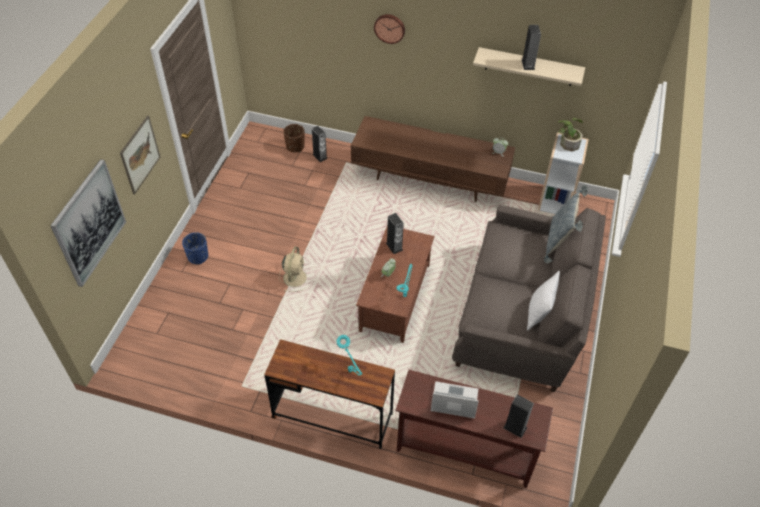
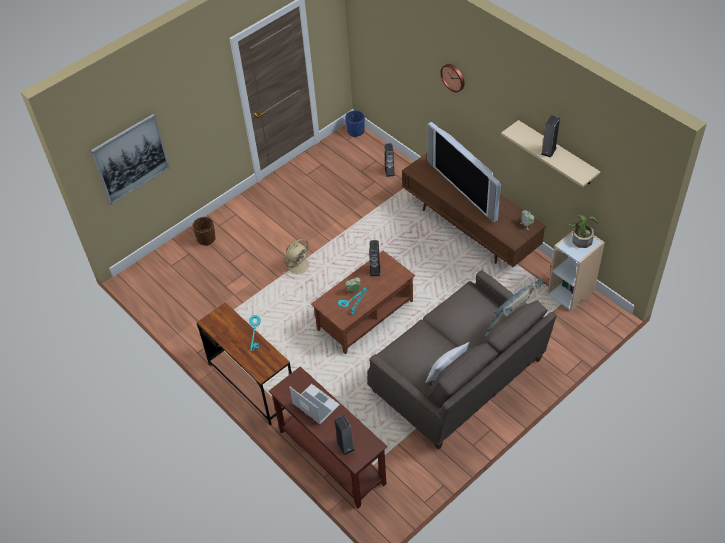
camera: 35 degrees right, 0 degrees up
picture [120,116,160,194] -> none
blue planter [182,232,208,264] -> blue planter moved to [345,110,365,137]
brown planter [283,124,305,152] -> brown planter moved to [192,217,216,246]
none -> television [427,122,501,222]

